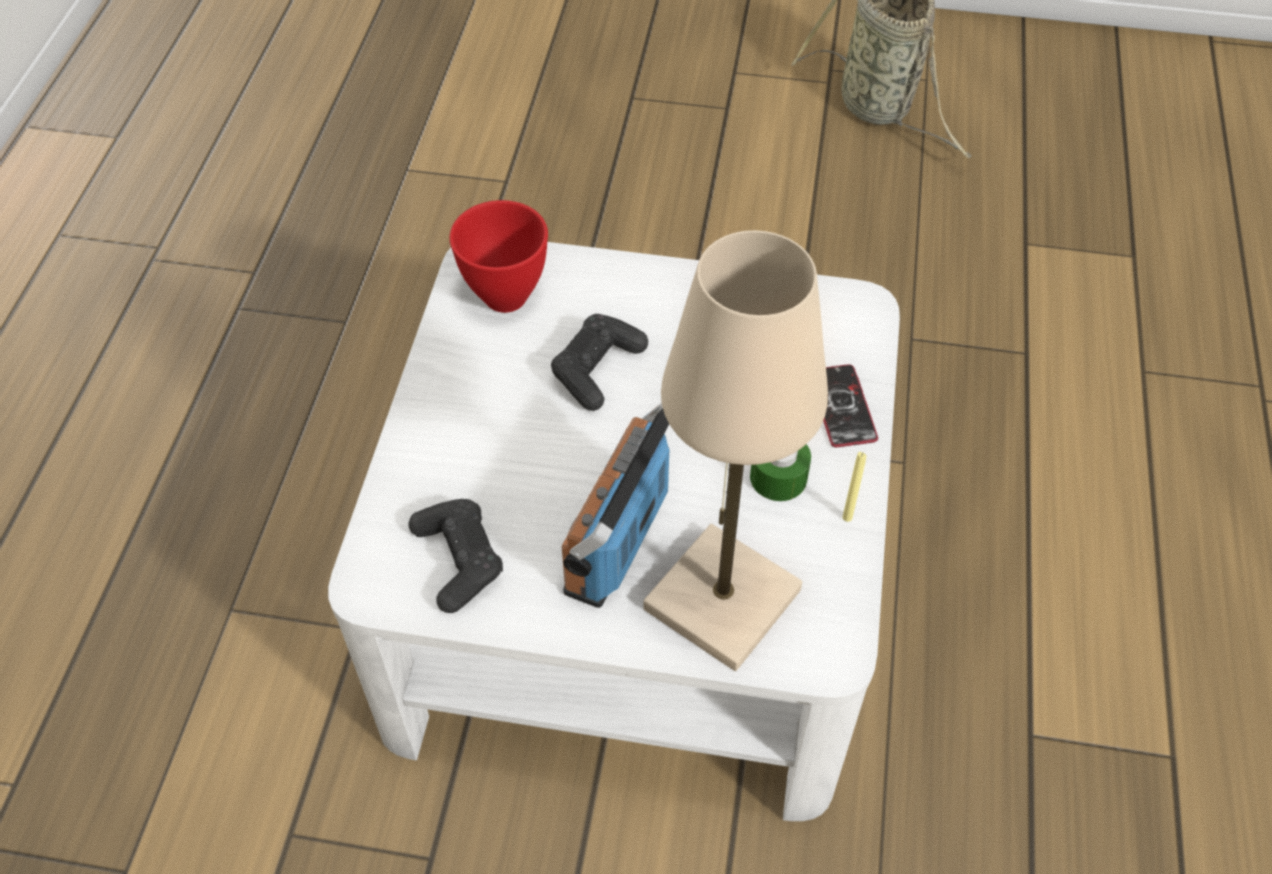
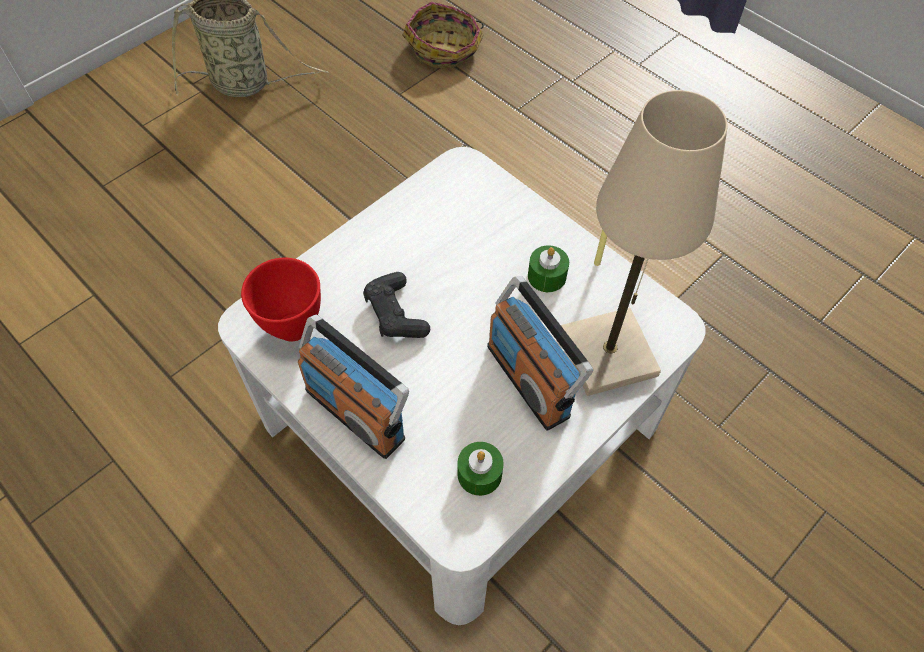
camera: 55 degrees left, 5 degrees up
black game controller [408,499,503,613] -> green candle [457,442,504,496]
phone [823,364,878,447] -> none
none -> radio [298,314,409,459]
none -> basket [402,2,484,68]

